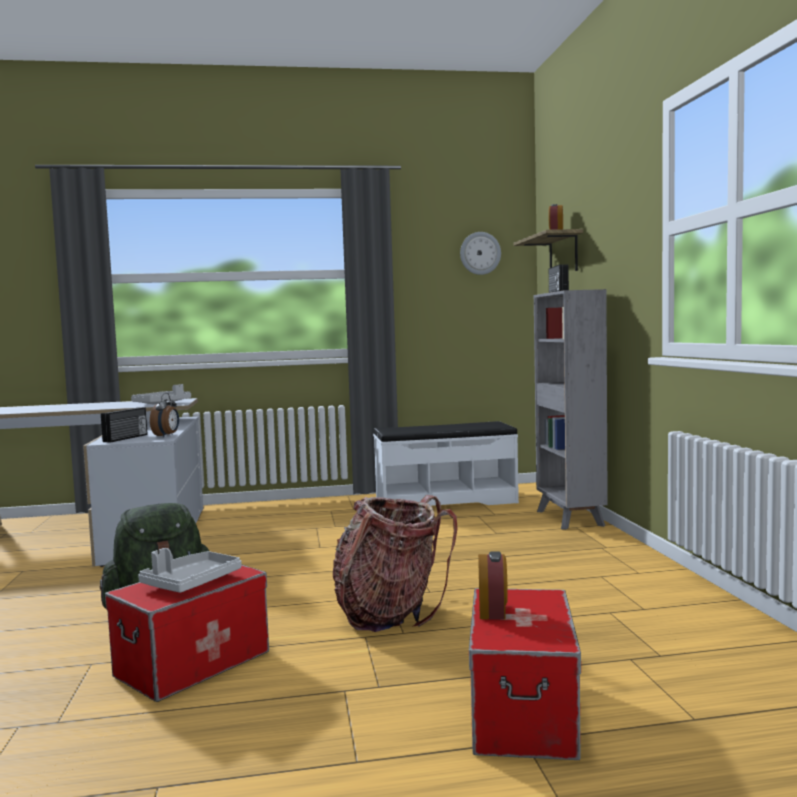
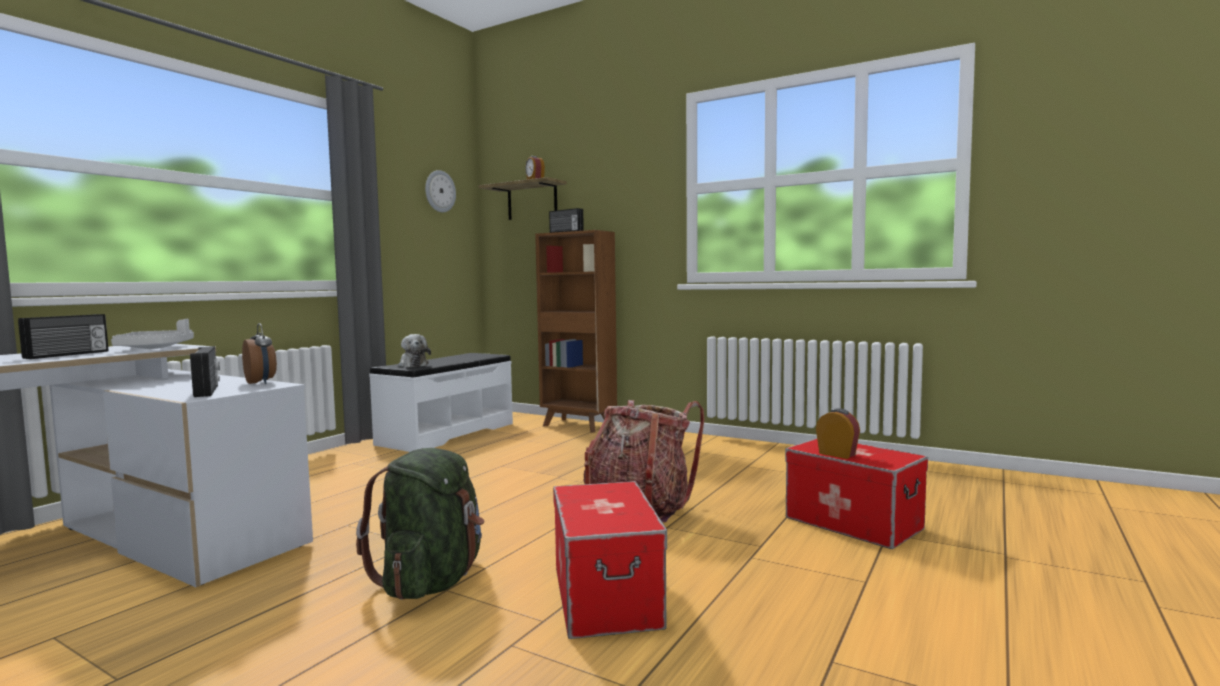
camera: 50 degrees left, 0 degrees up
grey tray [138,548,241,593] -> none
grey bookcase [534,289,608,530] -> brown bookcase [535,230,617,433]
none -> radio [18,314,108,359]
none -> plush toy [398,334,431,367]

